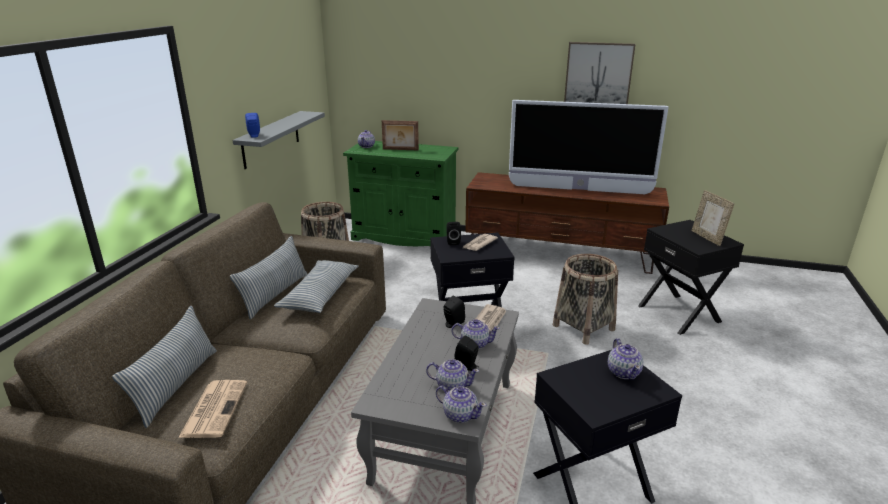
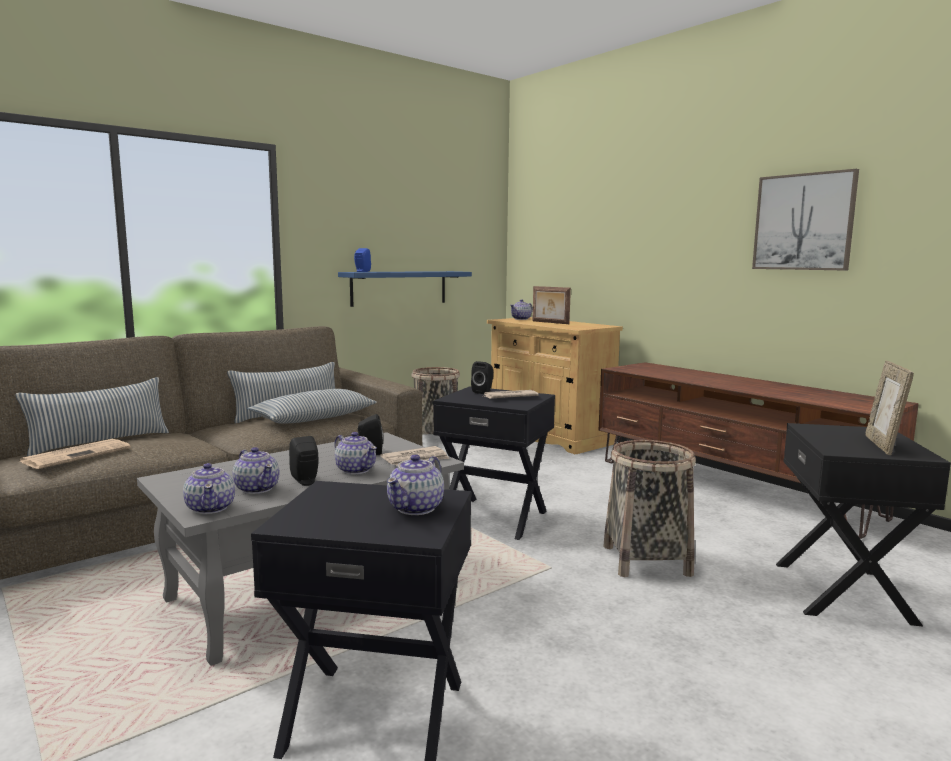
camera: 35 degrees right, 15 degrees down
grey shelf [233,111,325,169] -> blue shelf [338,271,472,307]
green cabinet [343,141,458,246] -> beige cabinet [487,317,623,454]
television [509,100,669,194] -> none

